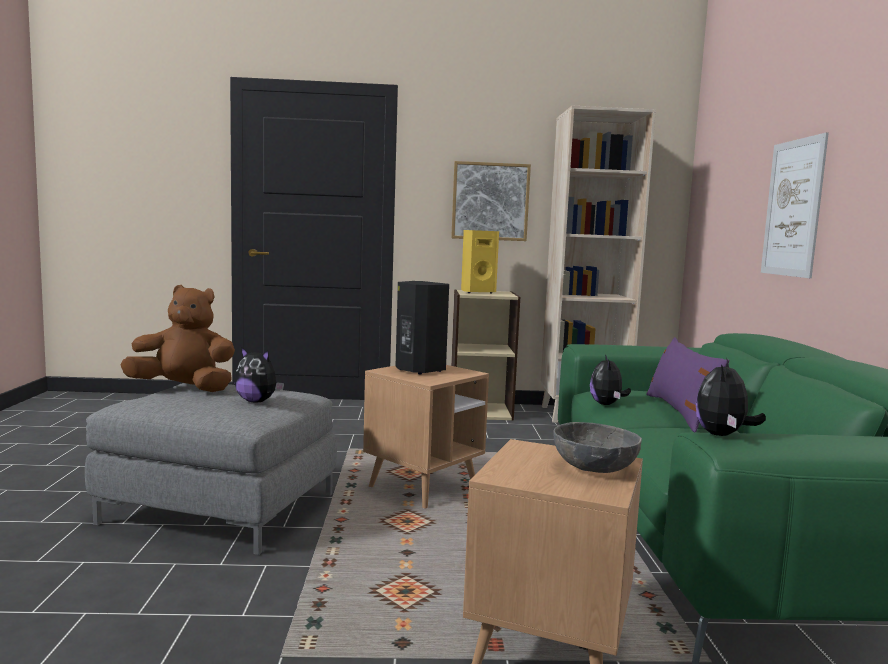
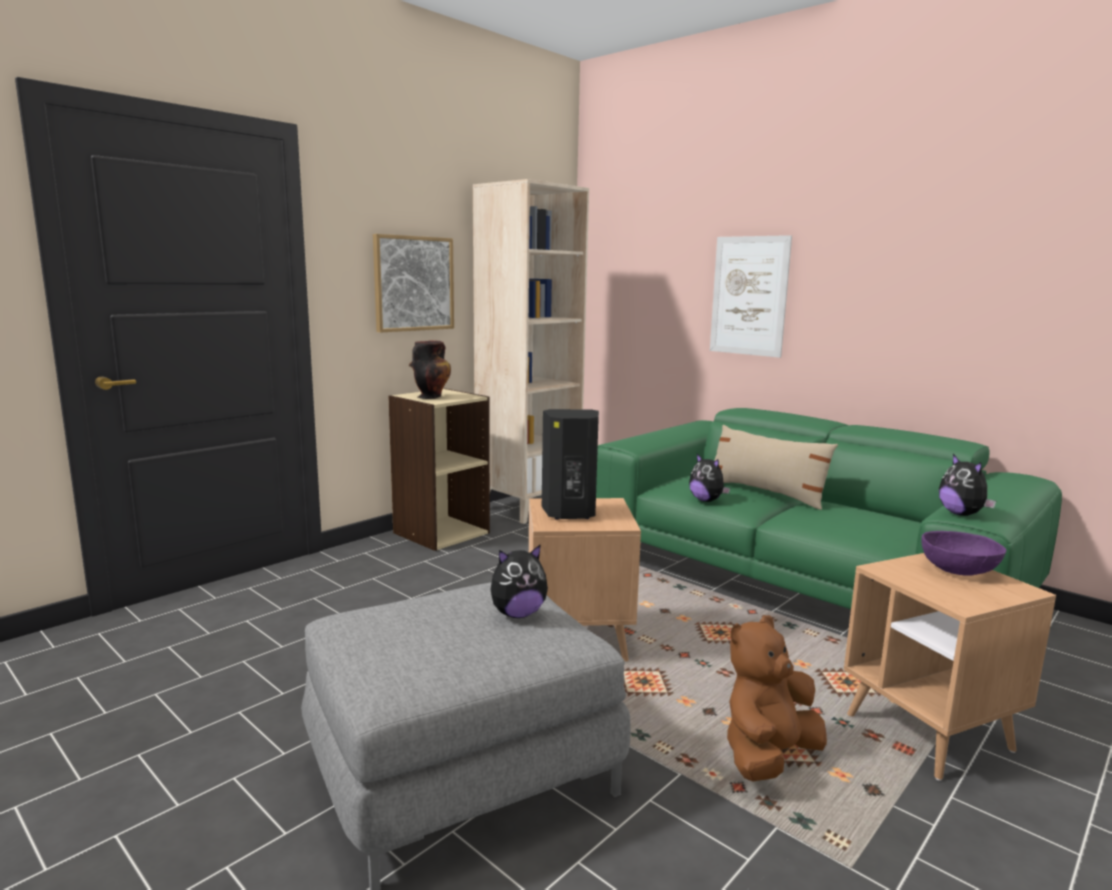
camera: 45 degrees left, 5 degrees up
brown plush toy [120,285,235,392] -> brown plush toy moved to [727,615,827,781]
yellow speaker [461,230,499,293] -> vase [409,340,451,399]
grey bowl [553,422,642,473] -> purple bowl [921,531,1006,576]
purple pillow [647,337,729,433] -> beige pillow [714,425,838,510]

